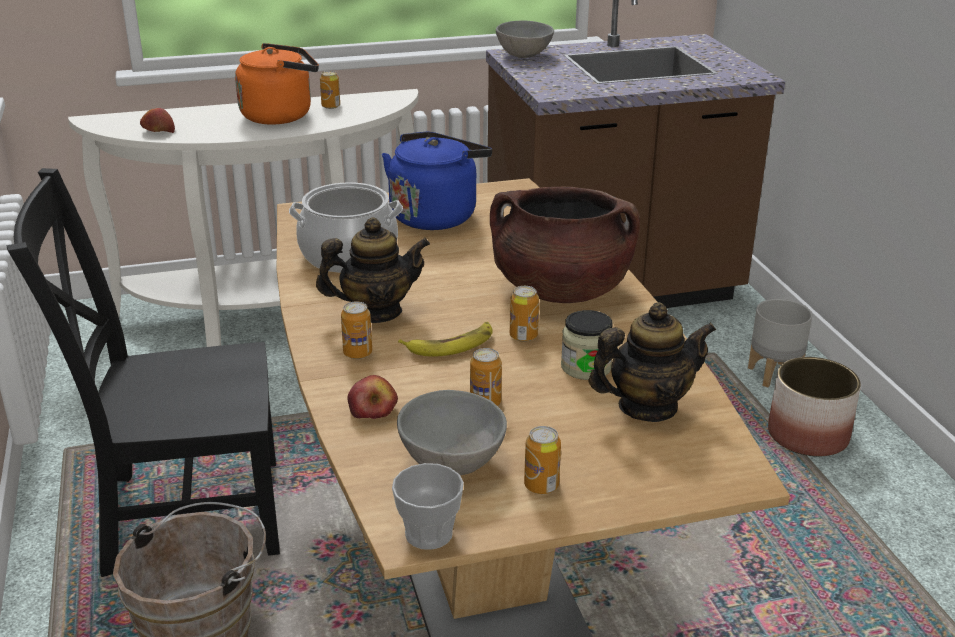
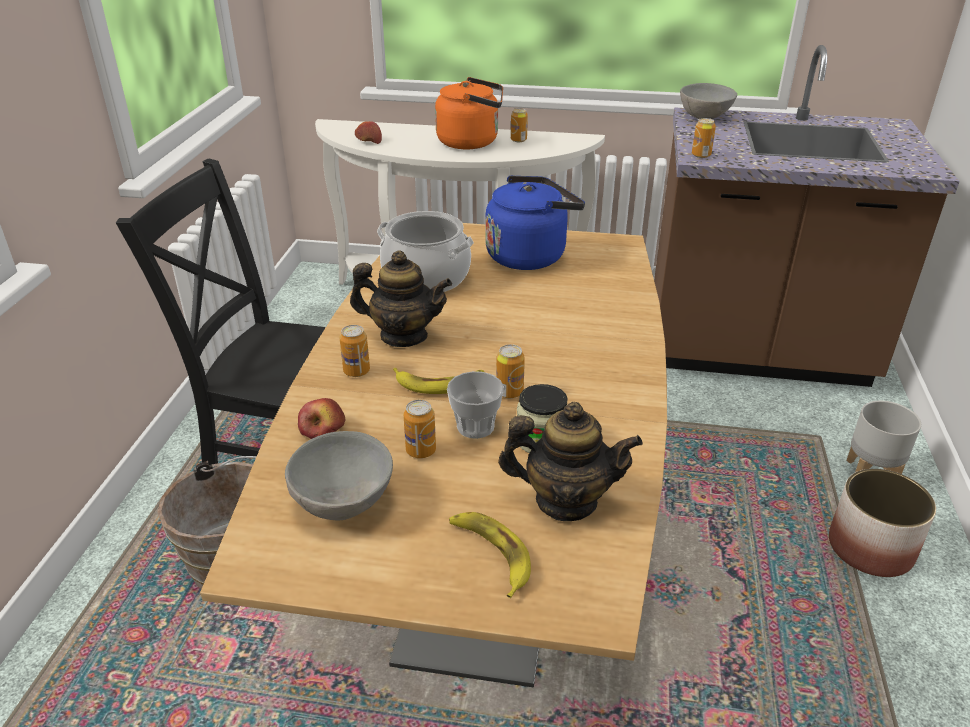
camera: 25 degrees right, 5 degrees up
cup [392,463,464,550] -> cup moved to [447,371,504,439]
brown cooking pot [490,187,640,303] -> none
can [524,426,561,494] -> can moved to [692,118,716,158]
none -> banana [449,512,531,598]

